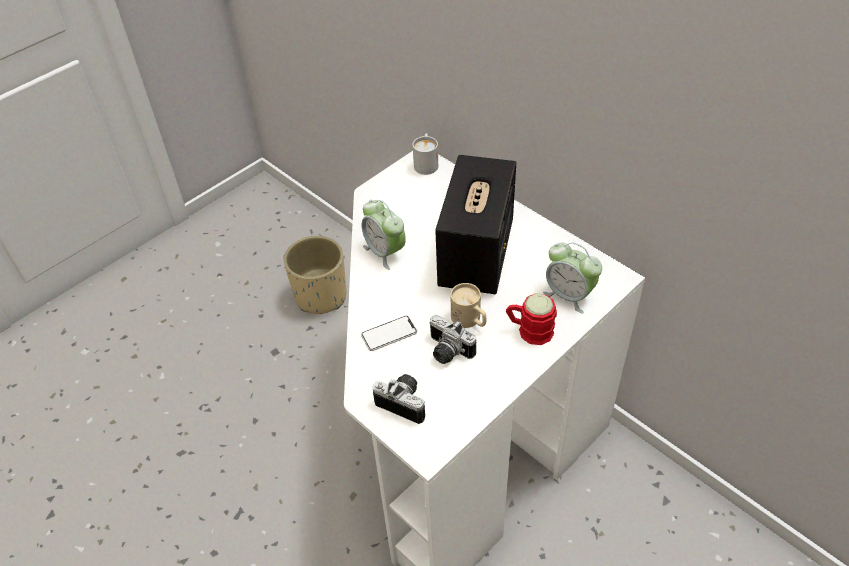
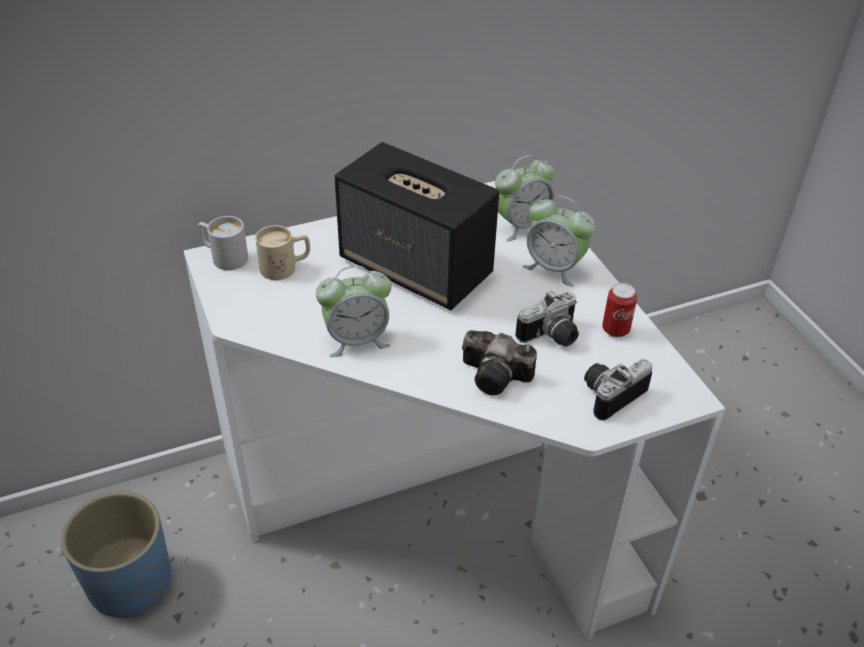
camera: 70 degrees left, 5 degrees down
beige planter [284,236,347,314] -> blue planter [61,491,171,618]
phone [361,316,417,351] -> camera [462,330,537,395]
beige mug [450,283,486,328] -> beige mug moved to [255,225,310,280]
red mug [506,293,557,345] -> alarm clock [523,196,595,287]
none -> can [602,283,637,338]

